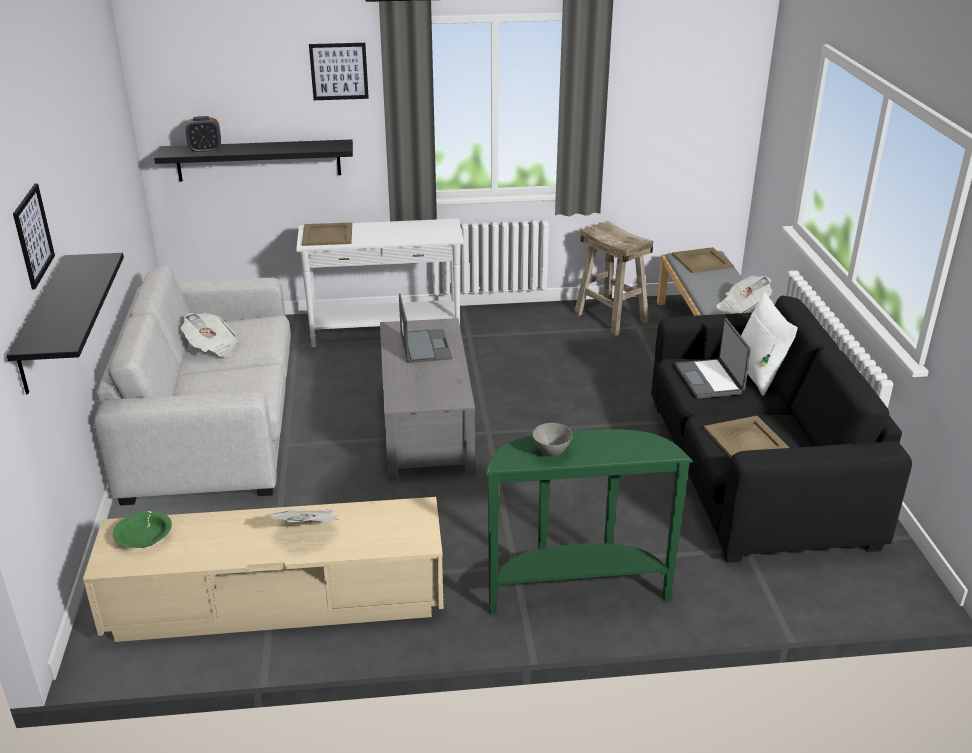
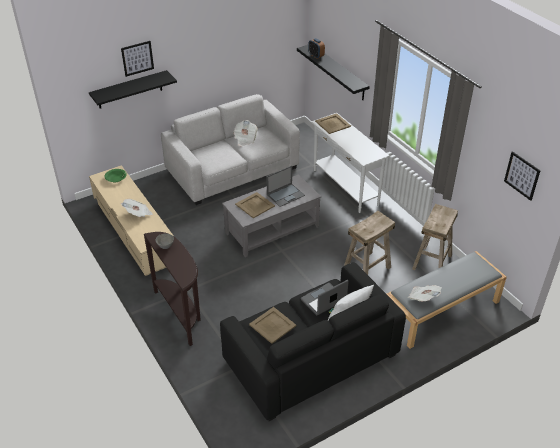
camera: 65 degrees right, 10 degrees up
picture [309,43,369,100] -> picture moved to [504,151,540,201]
green console table [485,429,693,614] -> brown console table [143,232,201,346]
beige tray [672,247,734,273] -> beige tray moved to [235,192,275,218]
none -> beige stool [344,211,395,275]

